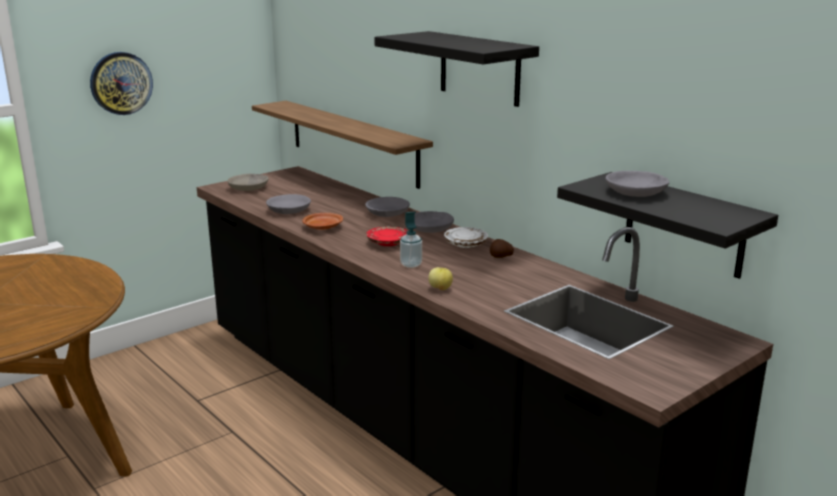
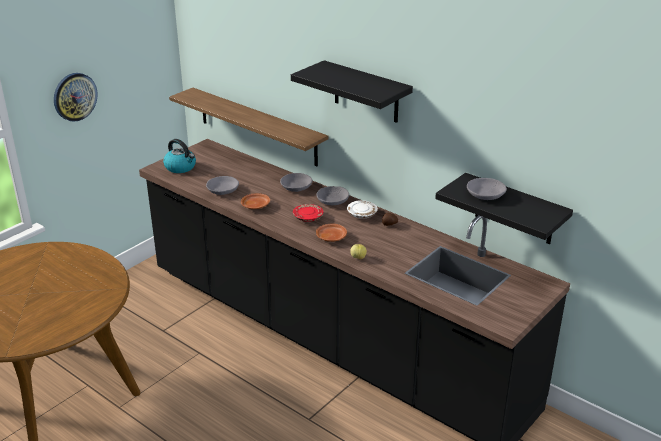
camera: 10 degrees left, 10 degrees up
grey bowl [227,174,269,191] -> kettle [163,139,196,173]
soap dispenser [400,212,422,268] -> brown plate [316,224,347,242]

